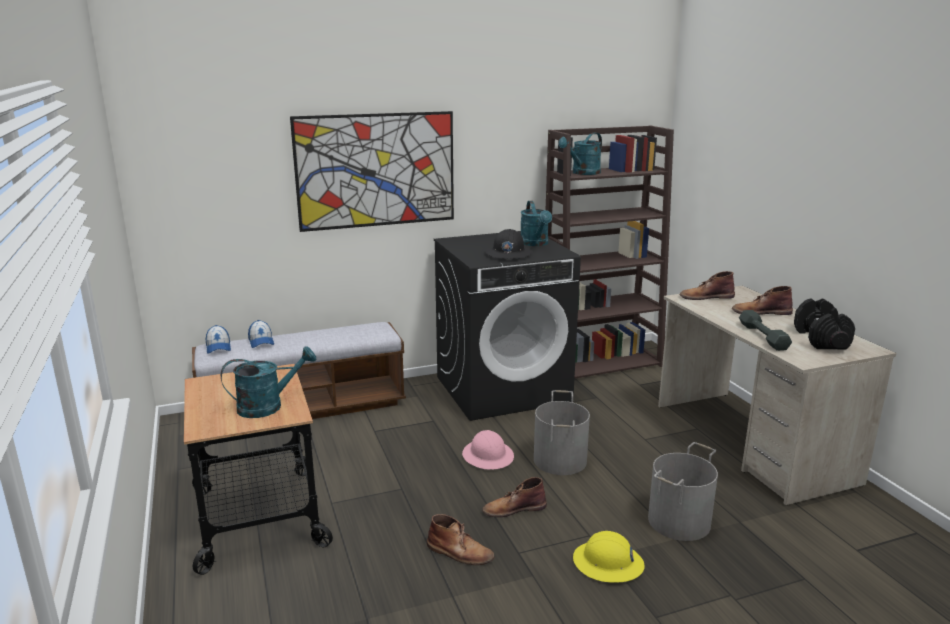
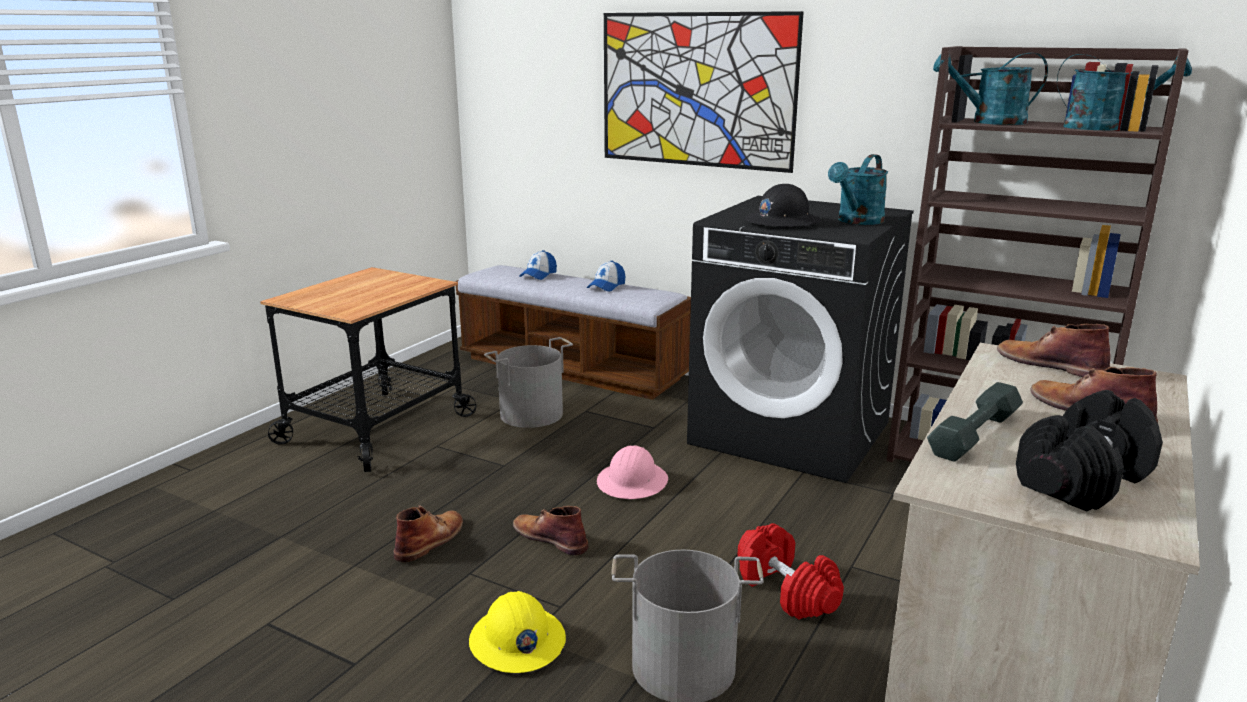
camera: 50 degrees right, 0 degrees up
cap [206,325,231,354] -> cap moved to [587,261,625,292]
turquoise watering can [221,346,316,418] -> turquoise watering can moved to [1057,54,1192,130]
brown boot [427,514,494,565] -> brown boot turned 135 degrees counterclockwise [393,505,463,562]
grey bucket [534,390,590,475] -> grey bucket moved to [484,337,573,428]
none -> red dumbbell [738,523,844,620]

